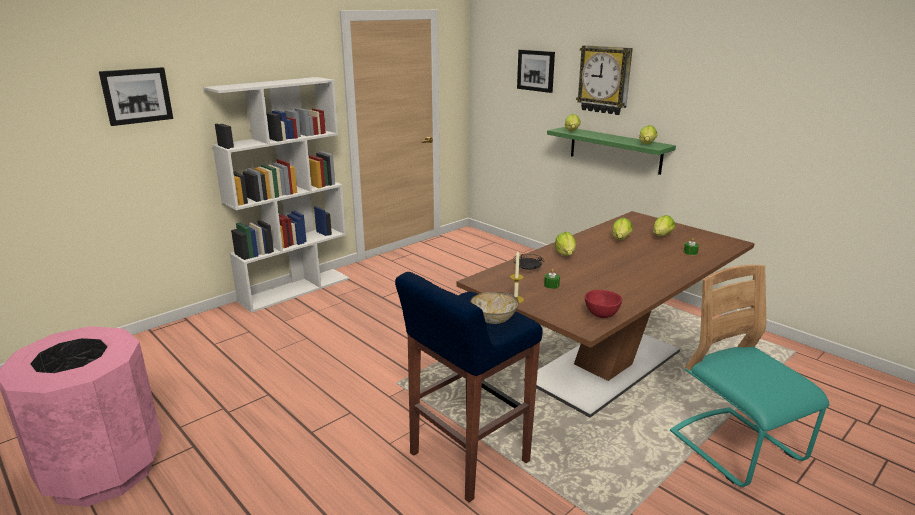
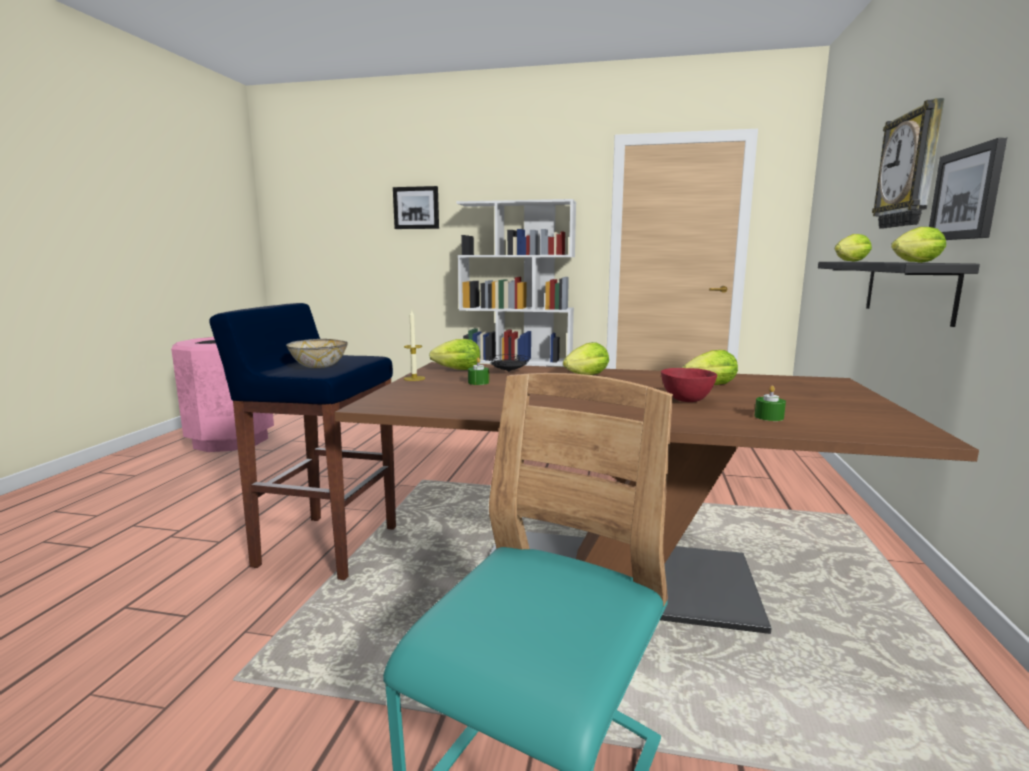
camera: 55 degrees right, 10 degrees down
picture [517,50,555,93] -> picture moved to [929,138,1007,240]
green shelf [547,127,676,175] -> black shelf [818,262,980,327]
red bowl [585,290,622,318] -> red bowl moved to [661,368,717,402]
lettuce [653,215,675,236] -> lettuce moved to [429,339,480,370]

